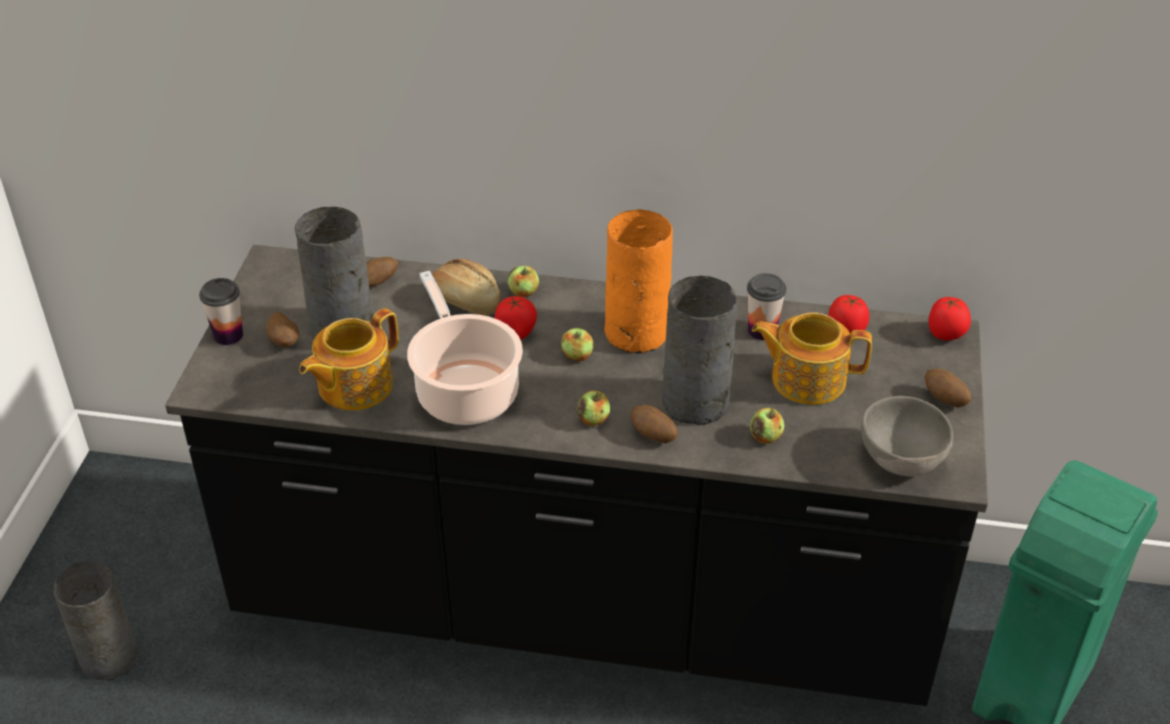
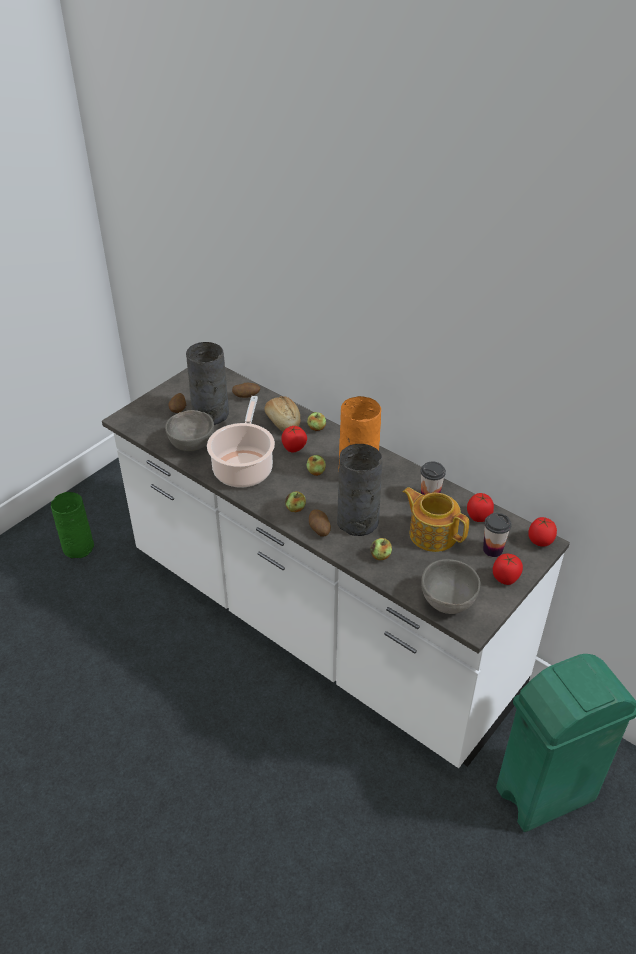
camera: 30 degrees right, 0 degrees up
grey vase [54,562,139,680] -> green vase [51,492,94,559]
black counter [165,245,988,706] -> white counter [102,367,570,768]
cup [199,278,243,345] -> cup moved to [483,513,512,557]
teapot [299,308,398,411] -> grey bowl [165,410,214,451]
potato [925,369,972,408] -> tomato [493,554,523,585]

